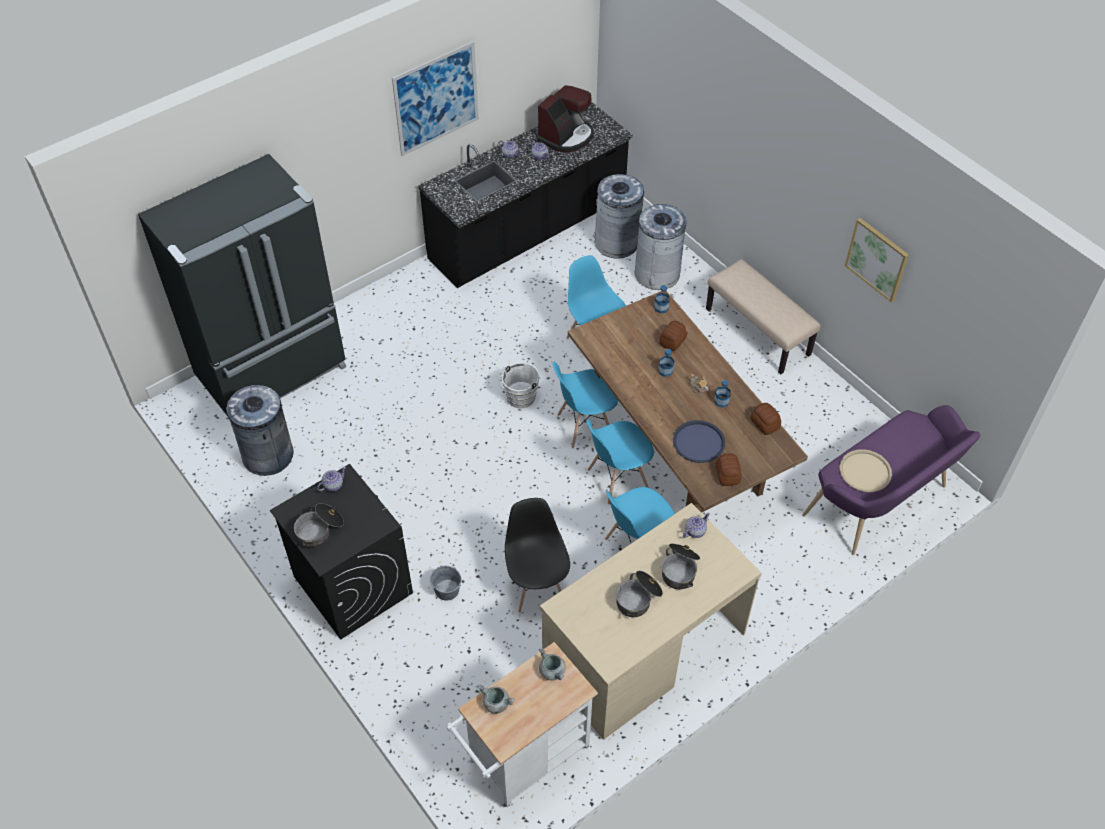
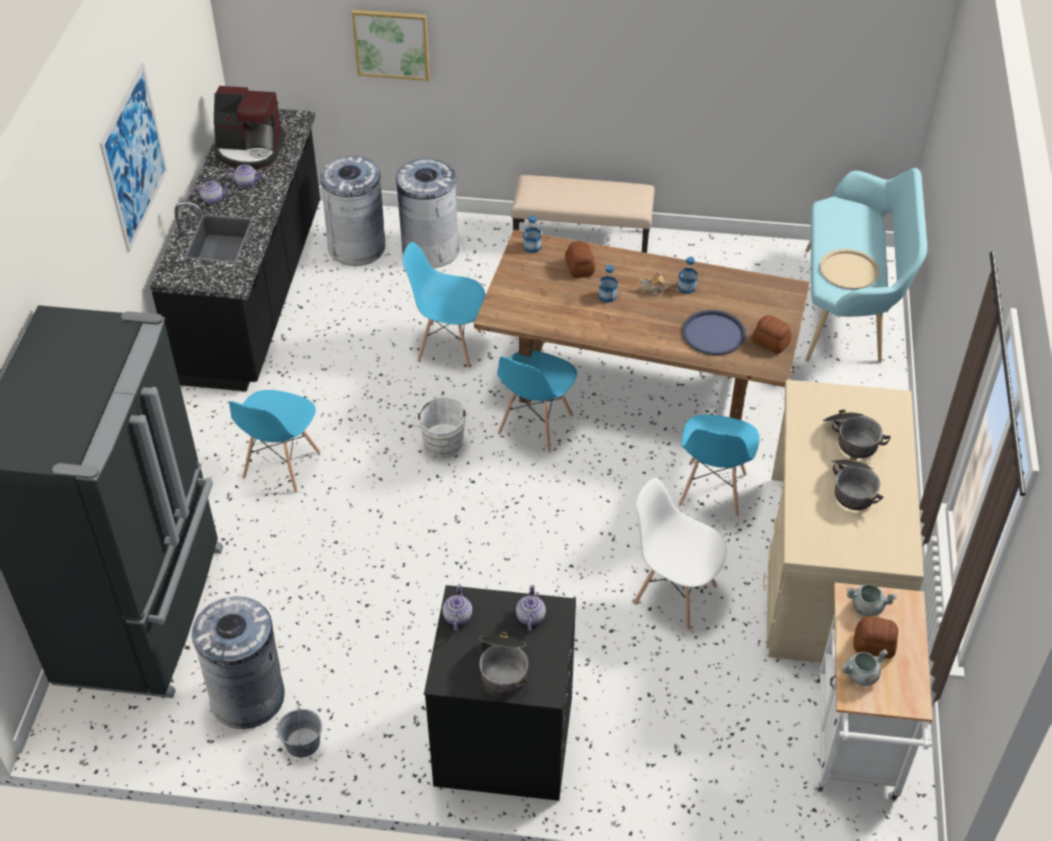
camera: 45 degrees left, 5 degrees down
grey bucket [430,566,461,601] -> grey bucket moved to [277,708,322,758]
black chair [505,498,570,613] -> white chair [633,478,727,630]
coffee machine [536,85,594,153] -> coffee machine turned 105 degrees clockwise [214,86,285,169]
blue chair [586,419,654,504] -> blue chair moved to [229,390,320,493]
teapot [683,513,710,538] -> teapot moved to [516,584,546,631]
bread [750,403,781,435] -> bread moved to [853,616,898,658]
purple bench [802,405,980,555] -> turquoise bench [805,168,927,363]
picture [845,218,909,302] -> picture moved to [352,10,430,81]

